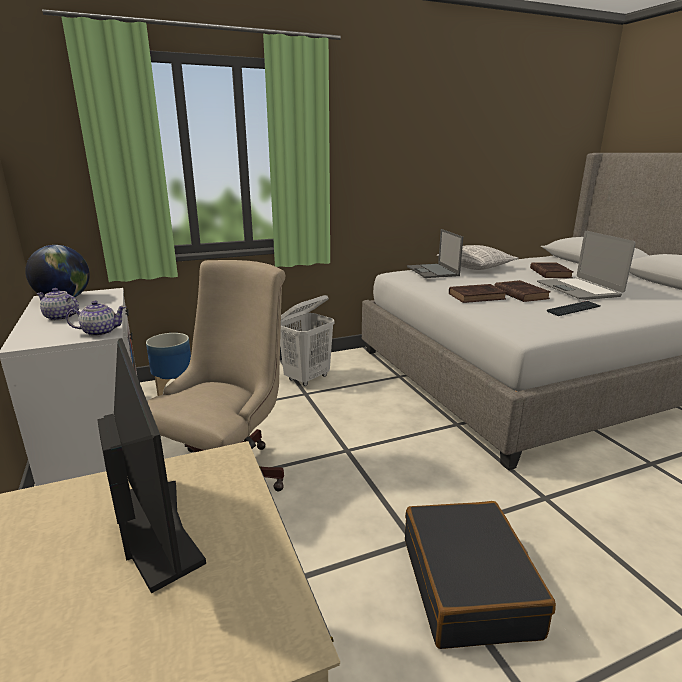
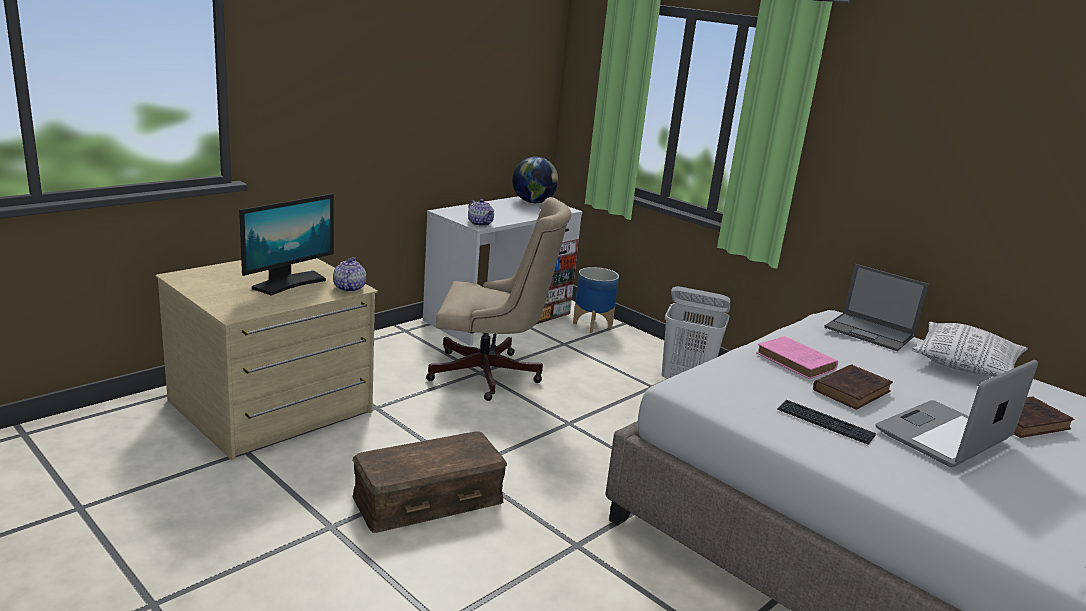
camera: 65 degrees right, 0 degrees up
teapot [36,288,79,321] -> teapot moved to [333,257,366,292]
black suitcase [405,501,556,649] -> brown storage box [352,432,507,533]
laptop [407,229,463,278] -> laptop turned 105 degrees counterclockwise [824,264,929,351]
brown book [449,284,507,303] -> pink book [756,336,838,379]

